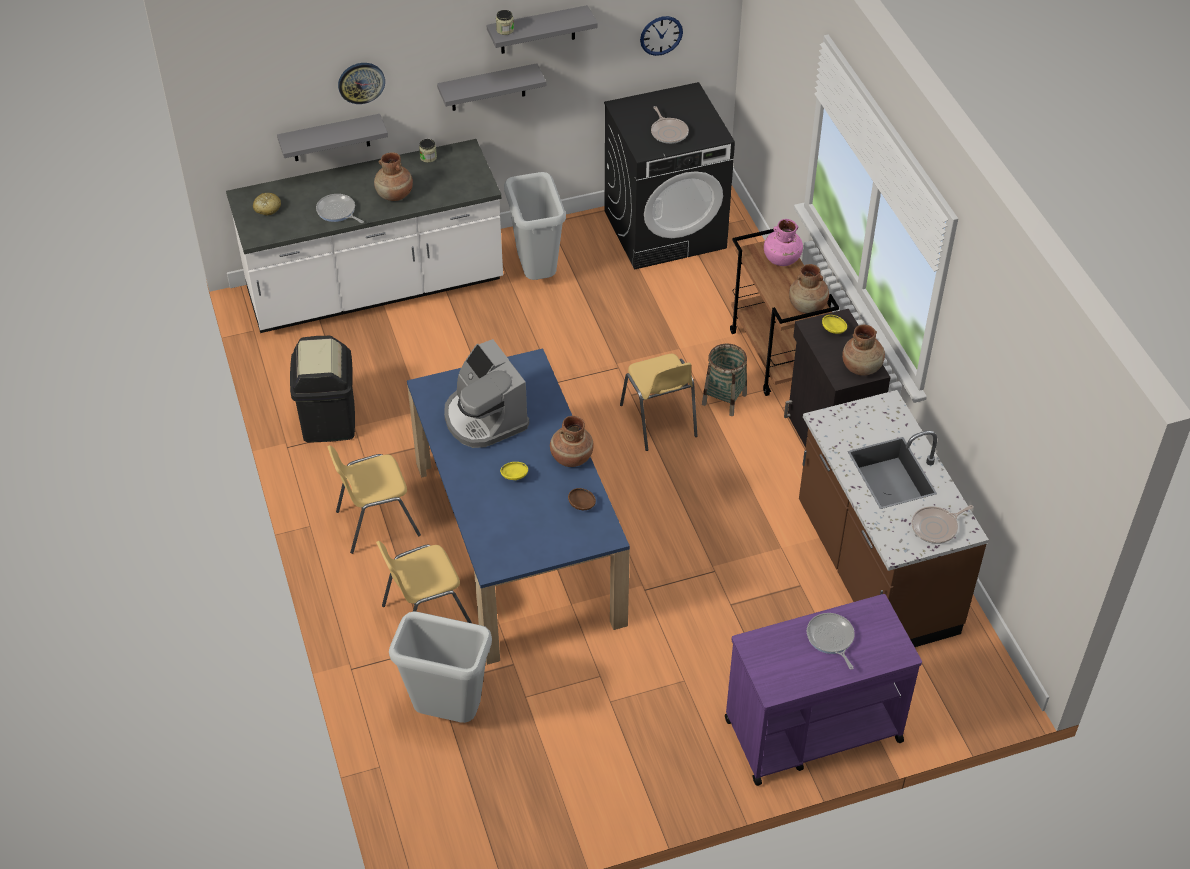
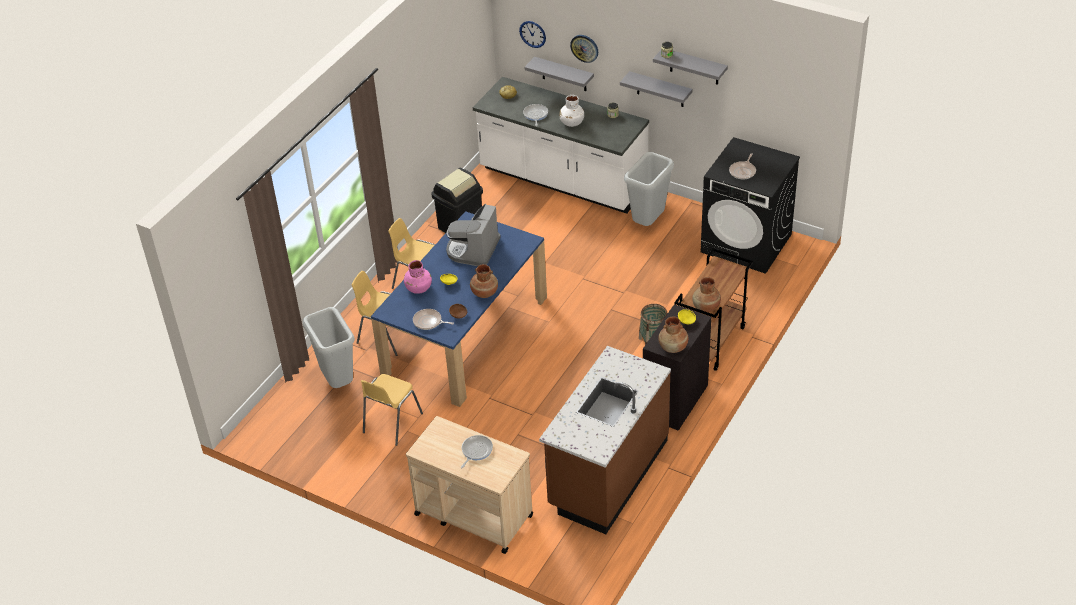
camera: 50 degrees right, 5 degrees down
brown vase [374,152,413,201] -> white vase [559,95,584,127]
yellow chair [620,354,697,451] -> yellow chair moved to [360,374,423,446]
wall clock [640,16,683,56] -> wall clock moved to [519,21,546,48]
purple cart [725,594,922,786] -> beige cart [406,416,533,554]
pink vase [764,219,803,266] -> pink vase moved to [404,260,432,294]
frying pan [912,505,973,544] -> frying pan moved to [413,309,454,330]

